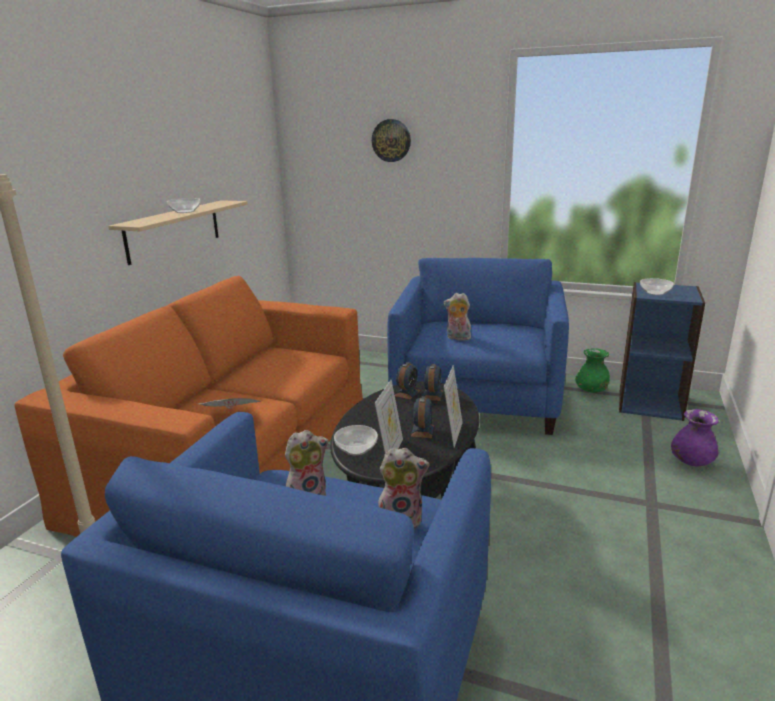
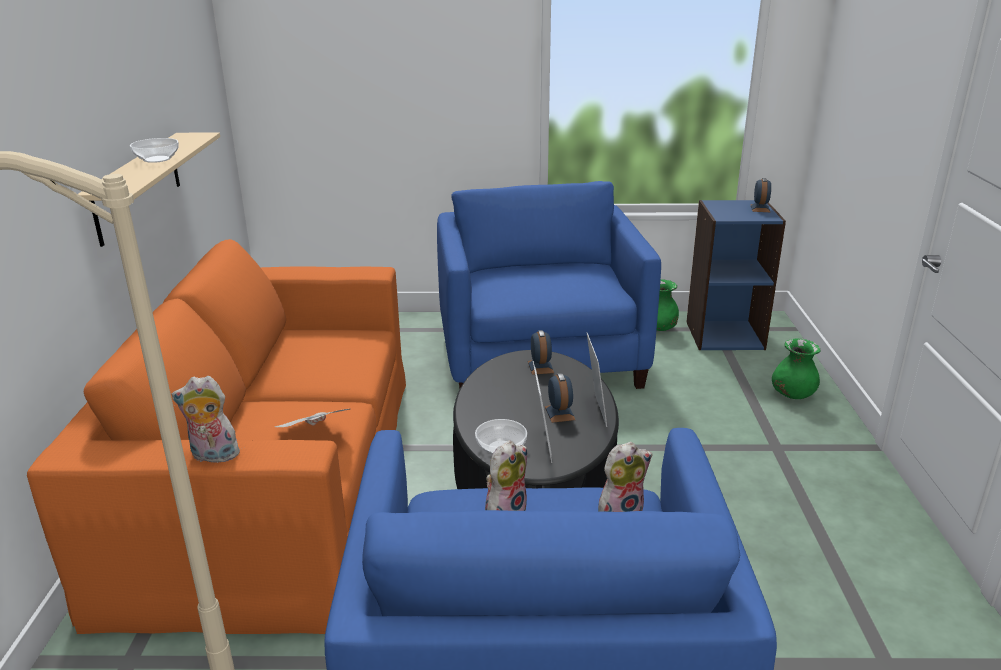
camera: 20 degrees left, 5 degrees up
wall clock [372,119,411,162] -> none
alarm clock [395,362,420,400] -> alarm clock moved to [751,178,771,212]
plush toy [444,293,471,341] -> plush toy moved to [172,376,243,463]
bowl [640,278,674,295] -> none
purple vase [671,409,719,466] -> green vase [772,338,821,399]

